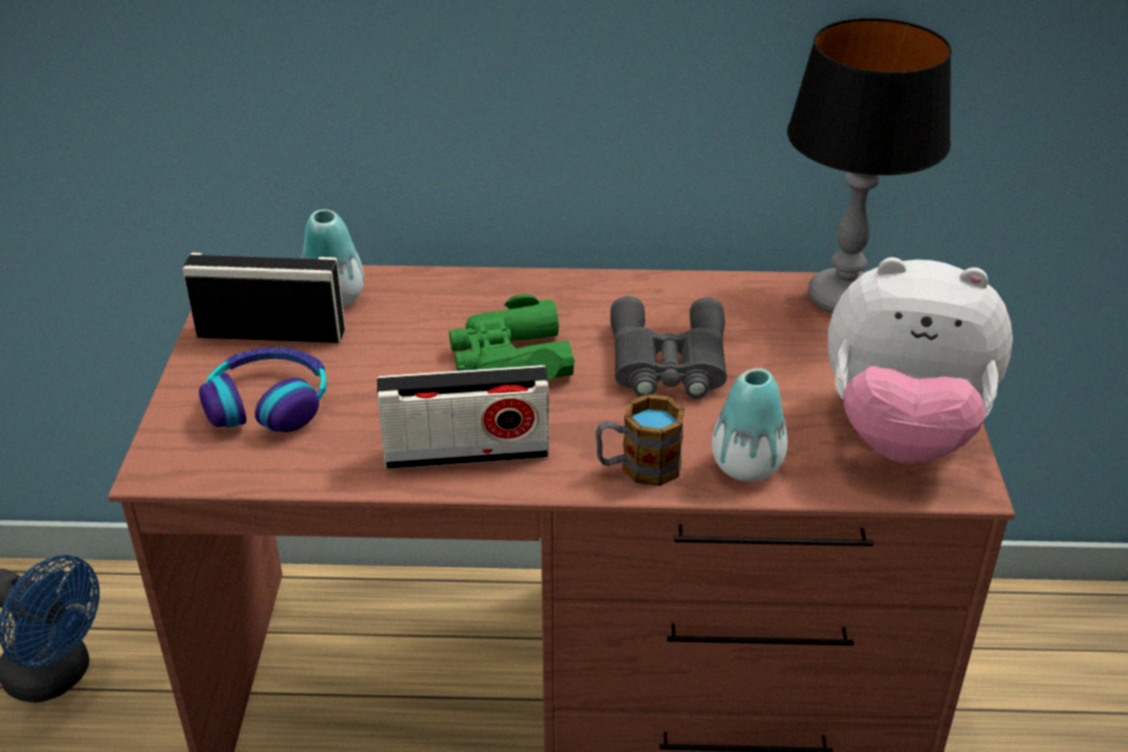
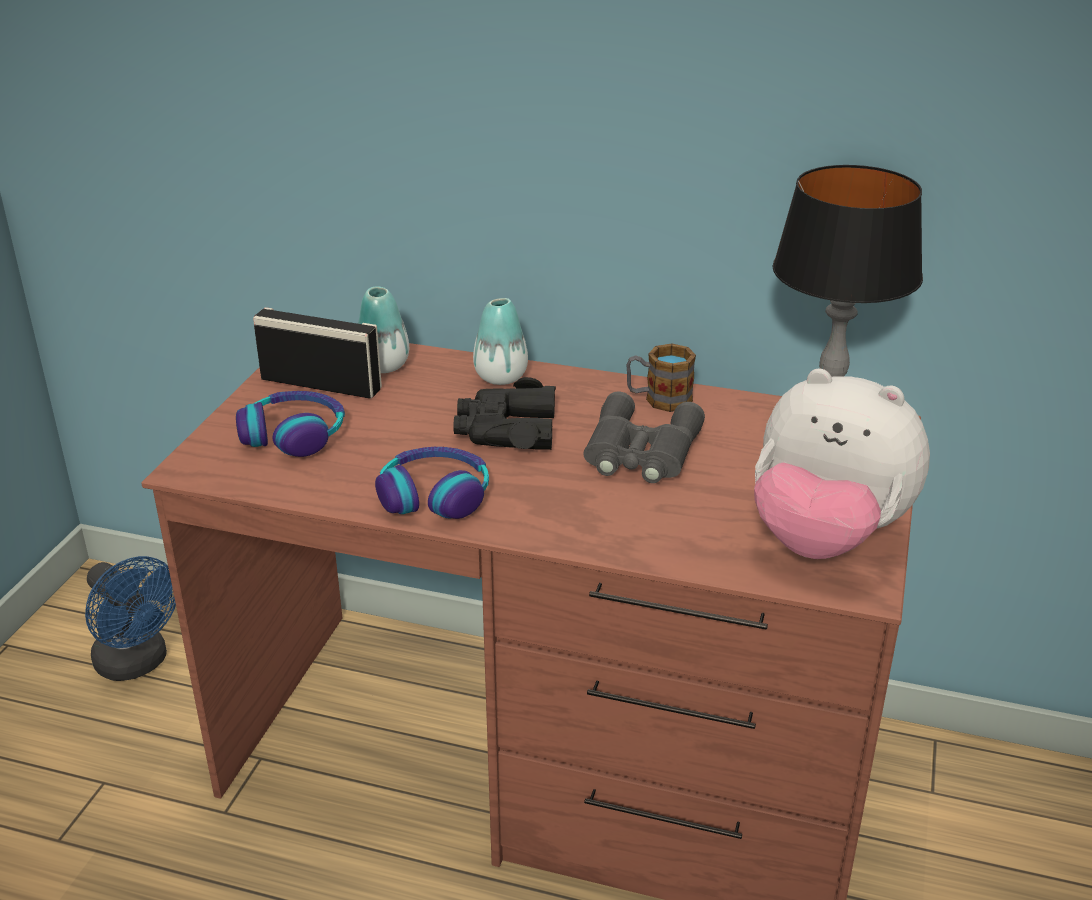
camera: 15 degrees right, 5 degrees down
radio [377,365,549,469] -> headphones [375,447,489,519]
green binoculars [449,294,575,381] -> black binoculars [453,377,556,450]
mug [596,394,685,486] -> mug moved to [626,343,696,412]
vase [712,368,787,482] -> vase moved to [473,298,528,385]

